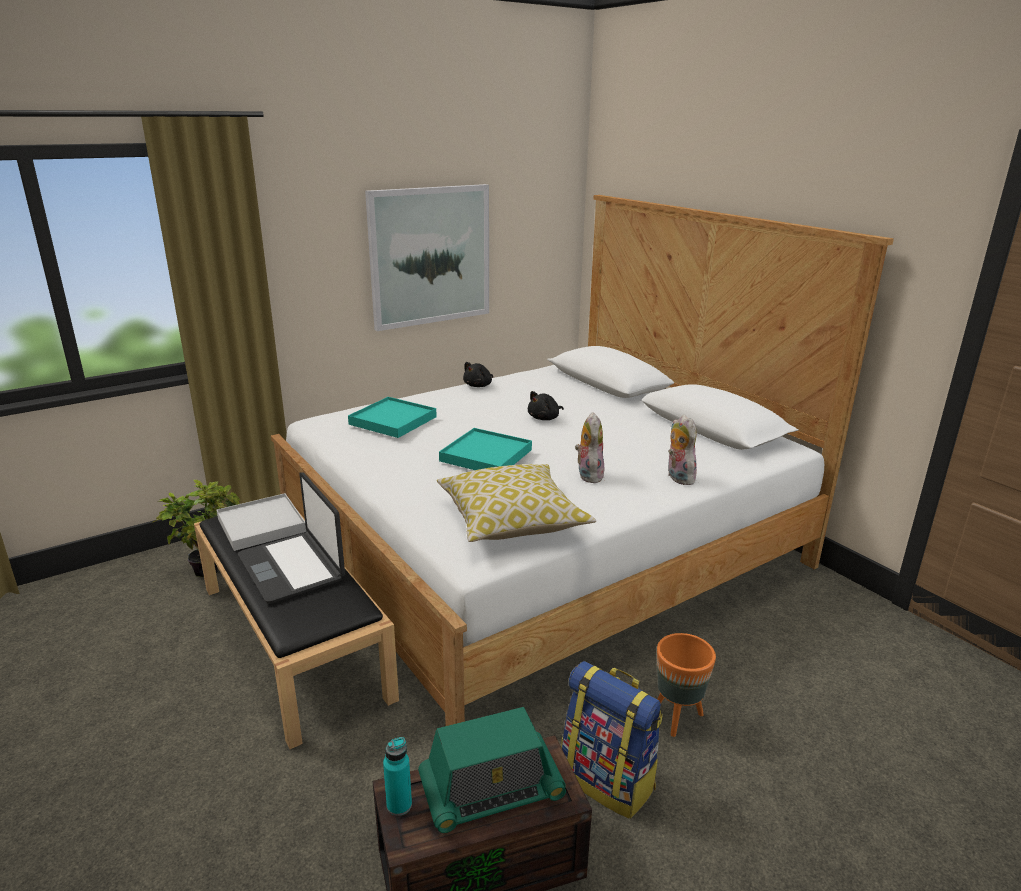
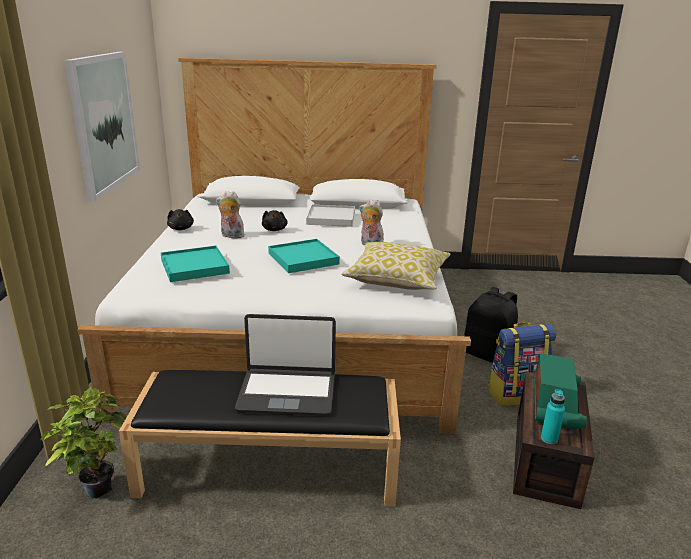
camera: 55 degrees left, 0 degrees up
white tray [217,493,306,551] -> white tray moved to [306,204,355,227]
orange planter [657,633,716,737] -> black backpack [464,287,518,363]
plush toy [668,415,698,485] -> plush toy moved to [216,191,245,239]

